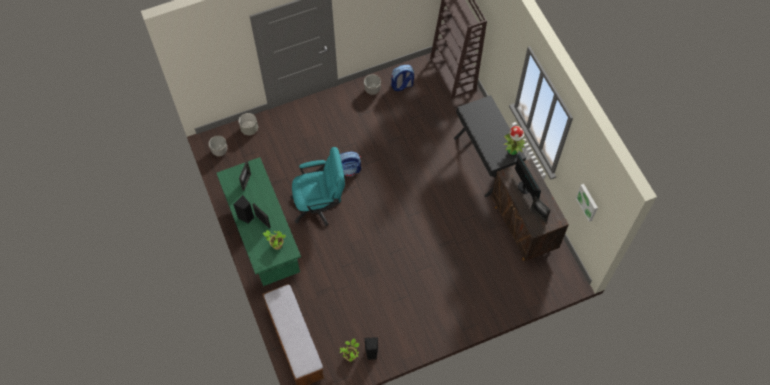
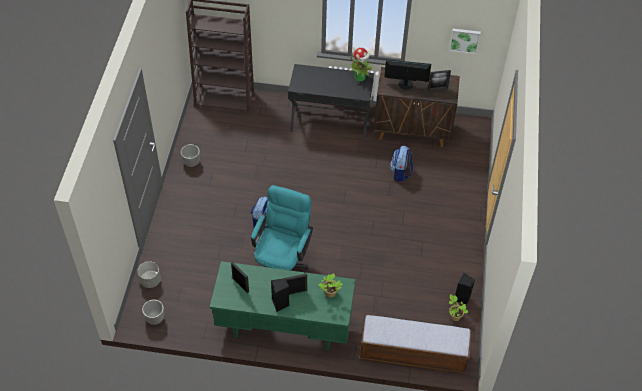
camera: 60 degrees left, 10 degrees down
backpack [391,65,414,91] -> backpack moved to [390,146,413,182]

